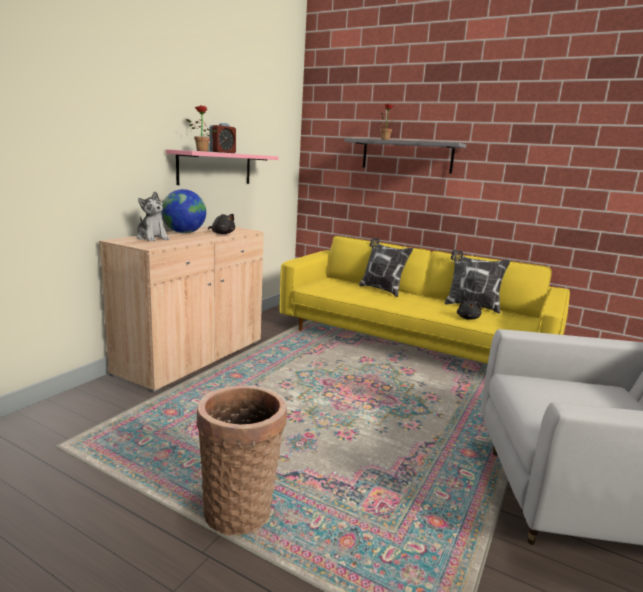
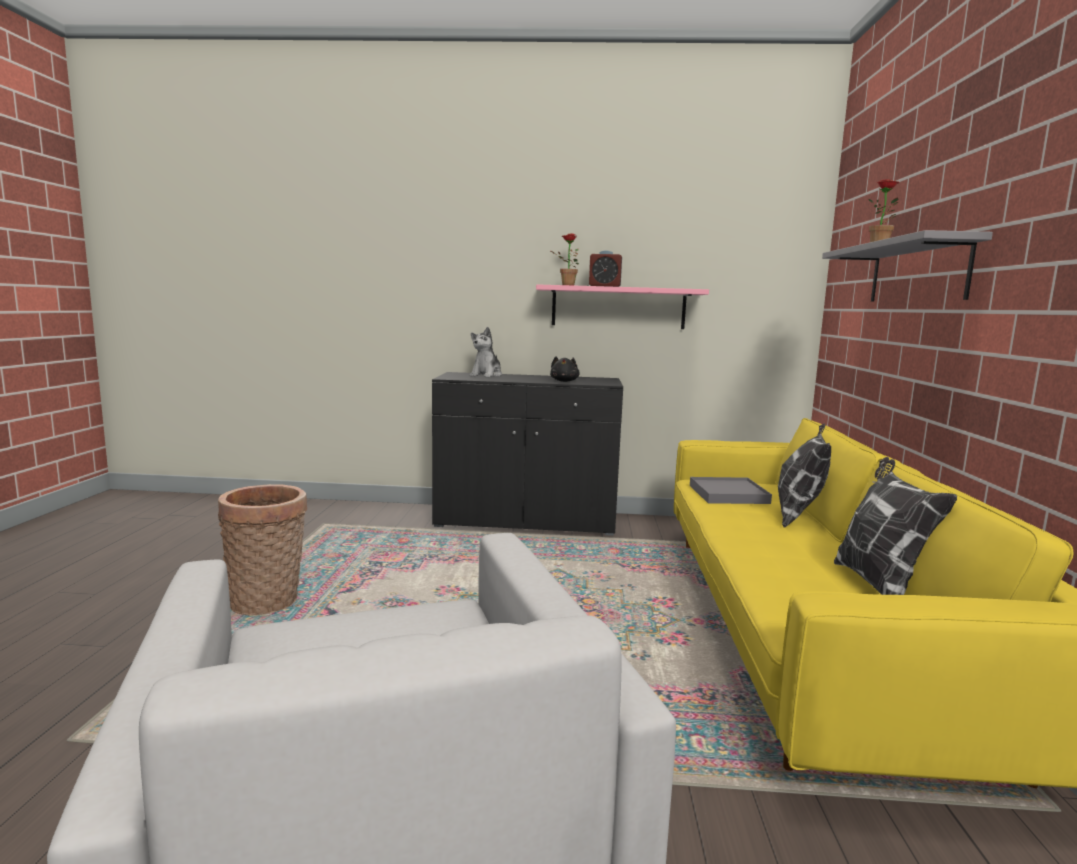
camera: 65 degrees right, 5 degrees down
beige cabinet [99,226,264,393] -> black cabinet [432,372,623,536]
globe [161,189,206,233] -> none
black plush toy [457,300,482,320] -> none
none -> grey tray [690,477,772,504]

